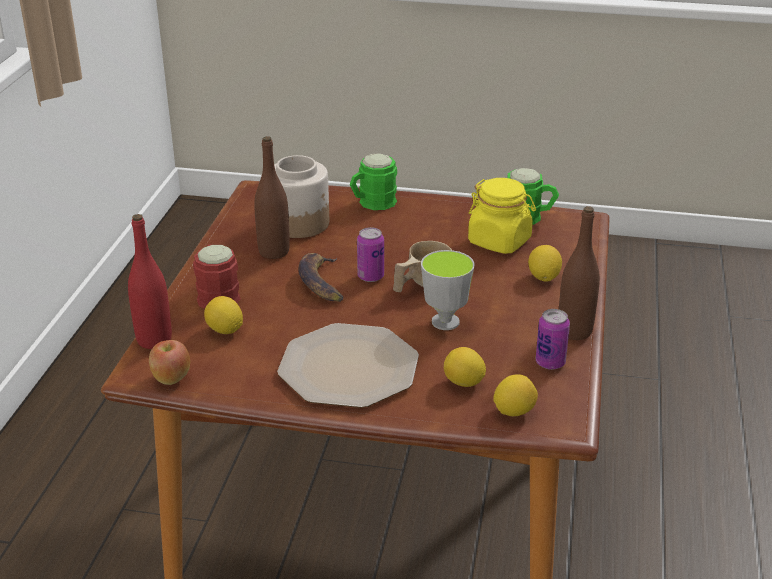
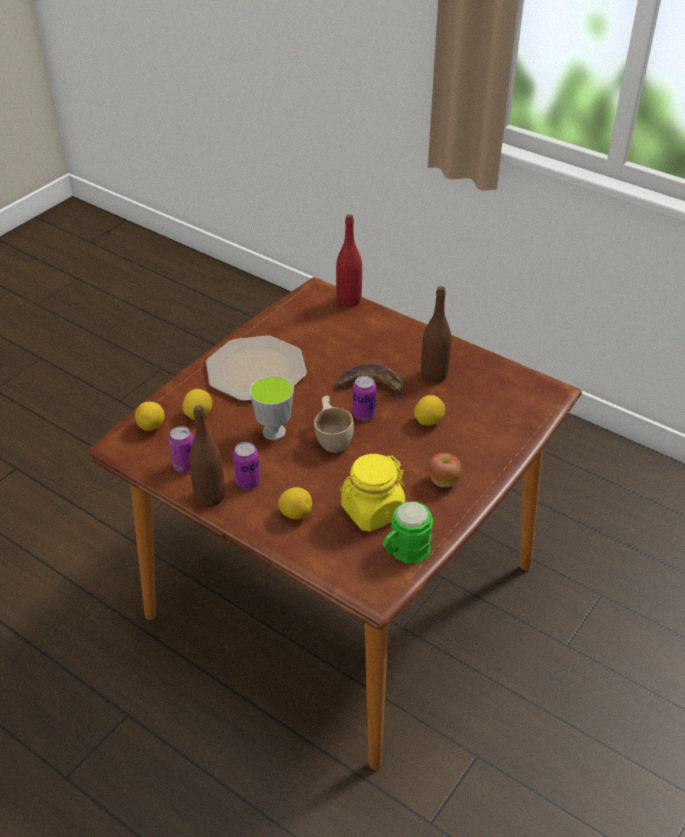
camera: 115 degrees right, 10 degrees up
apple [149,340,190,385] -> apple moved to [428,453,461,487]
red mug [193,245,241,309] -> none
lemon [204,296,243,334] -> lemon moved to [414,395,445,426]
jar [274,155,329,238] -> none
green mug [350,153,397,210] -> none
none -> can [233,442,260,489]

